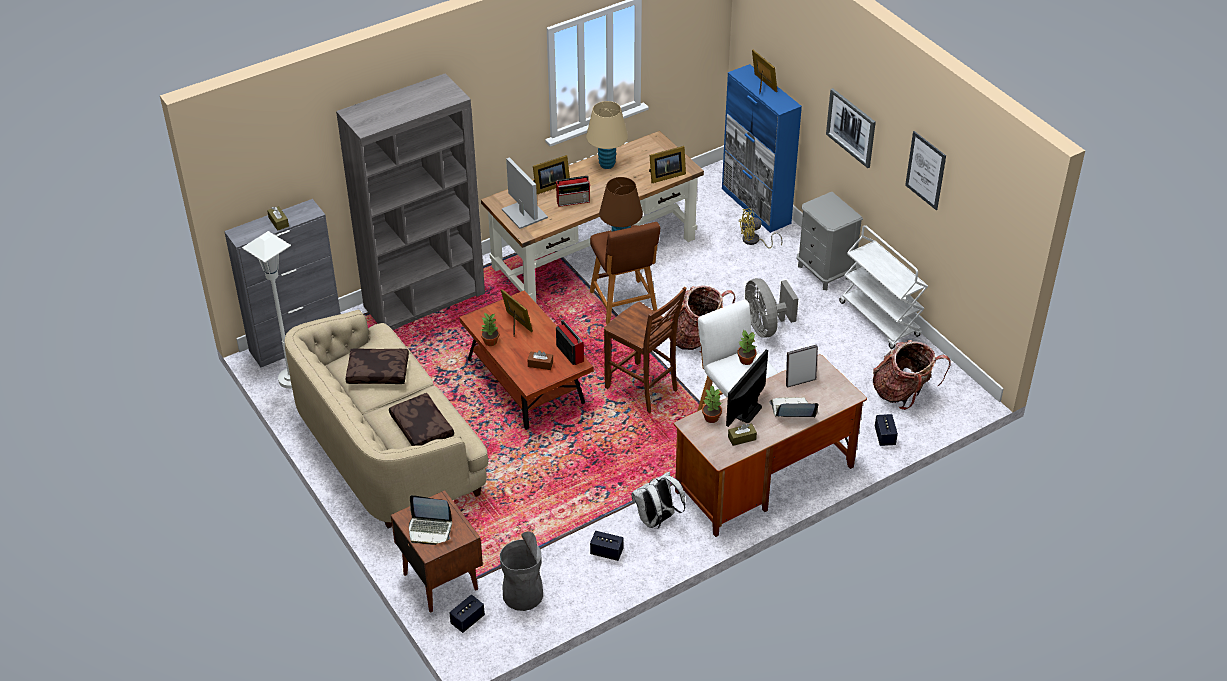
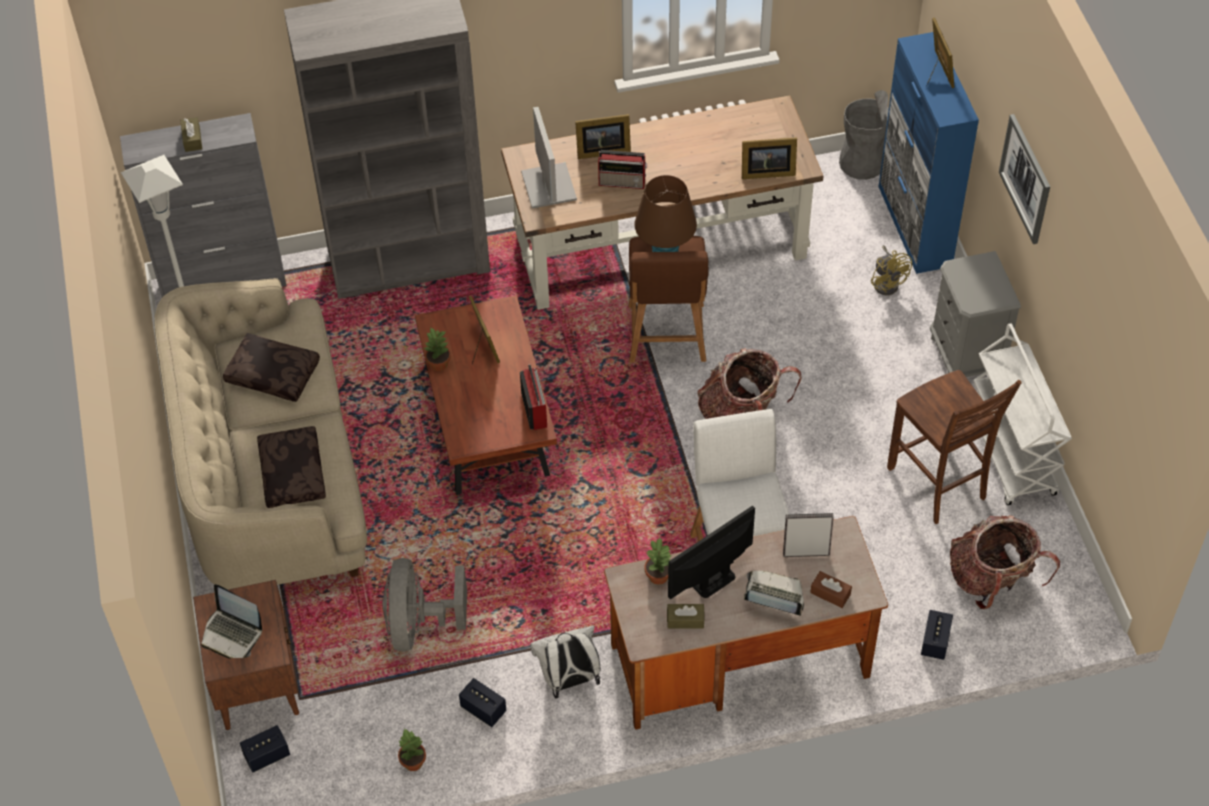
camera: 20 degrees right, 10 degrees up
grey trash can [500,531,543,611] -> grey trash can moved to [839,90,889,180]
brown tissue box [528,350,553,370] -> brown tissue box moved to [810,571,852,608]
beige table lamp [586,101,628,169] -> none
brown chair [604,287,686,413] -> brown chair moved to [887,370,1022,524]
yellow fan [738,209,783,249] -> yellow fan turned 120 degrees counterclockwise [871,245,912,295]
potted plant [738,330,757,365] -> potted plant moved to [398,729,426,771]
grey fan [745,278,798,338] -> grey fan moved to [383,558,467,652]
picture [905,131,946,210] -> none

